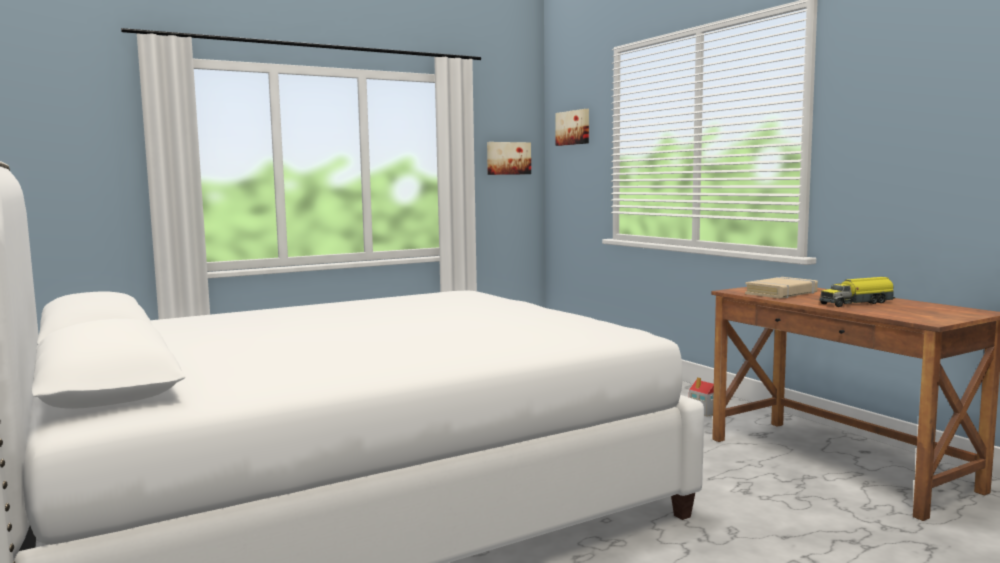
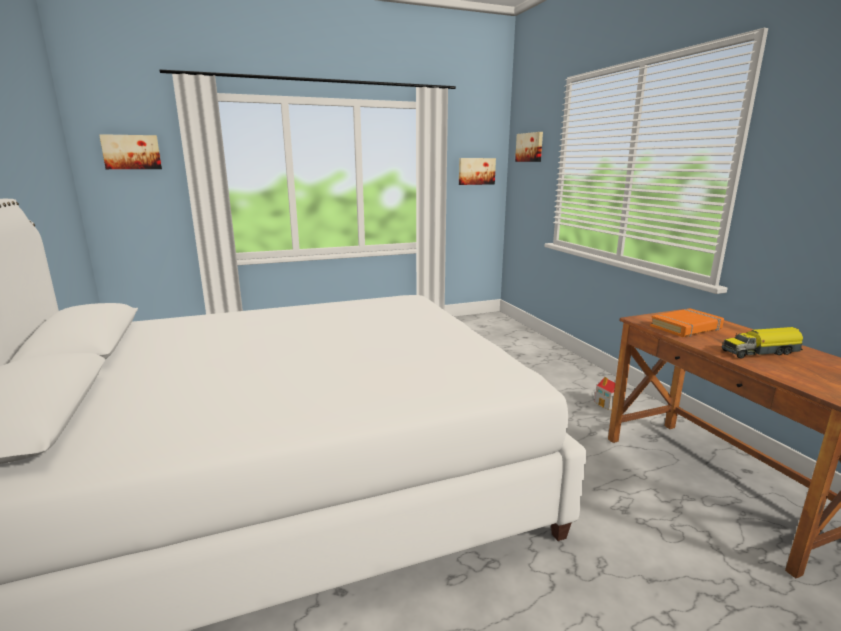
camera: 10 degrees right, 10 degrees up
beige book [745,277,818,299] -> orange book [650,308,724,337]
none -> picture [99,134,162,169]

